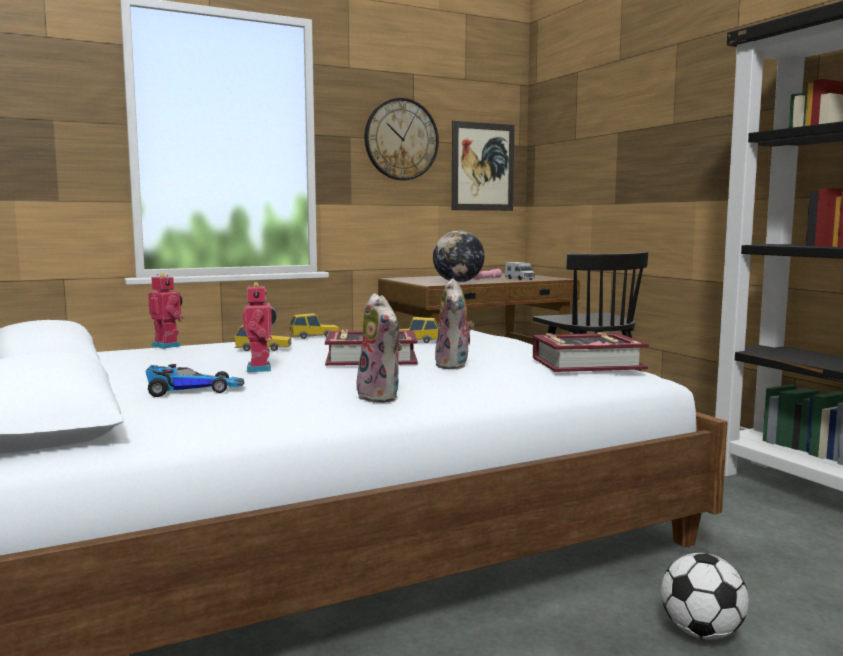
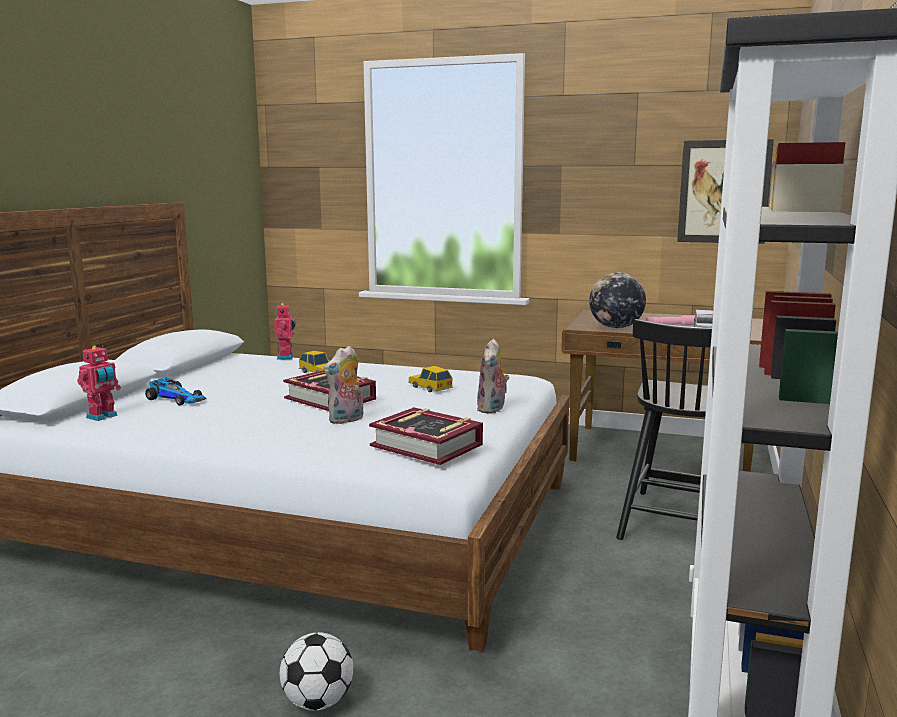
camera: 45 degrees right, 5 degrees up
toy robot [243,282,277,372] -> toy robot moved to [77,345,121,421]
toy car [289,313,340,339] -> none
plush toy [357,293,402,403] -> plush toy moved to [477,339,509,414]
wall clock [365,98,439,180] -> none

